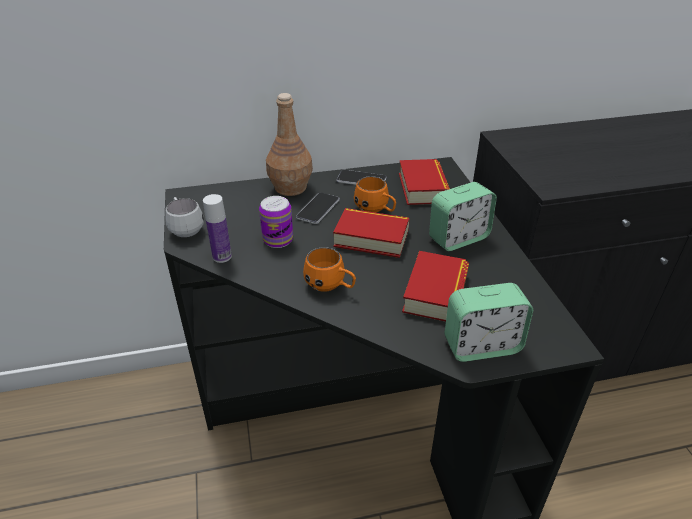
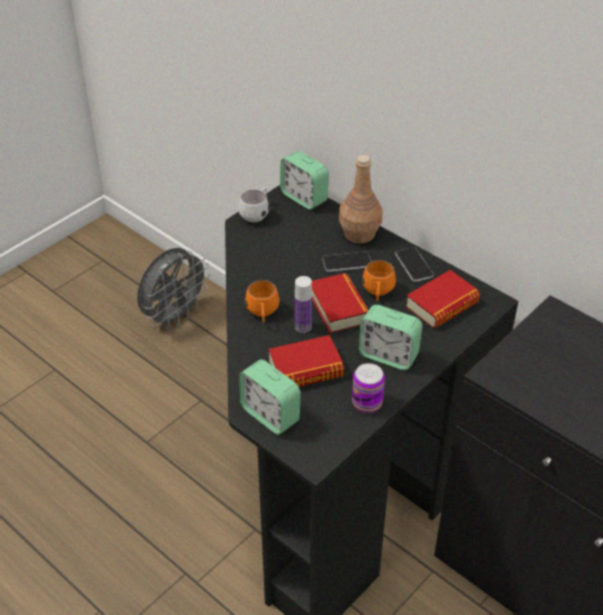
camera: 55 degrees right, 5 degrees up
bottle [203,194,232,263] -> bottle moved to [295,276,312,333]
can [259,196,293,248] -> can moved to [352,363,385,413]
none -> grey fan [137,248,210,330]
none -> alarm clock [280,151,329,210]

